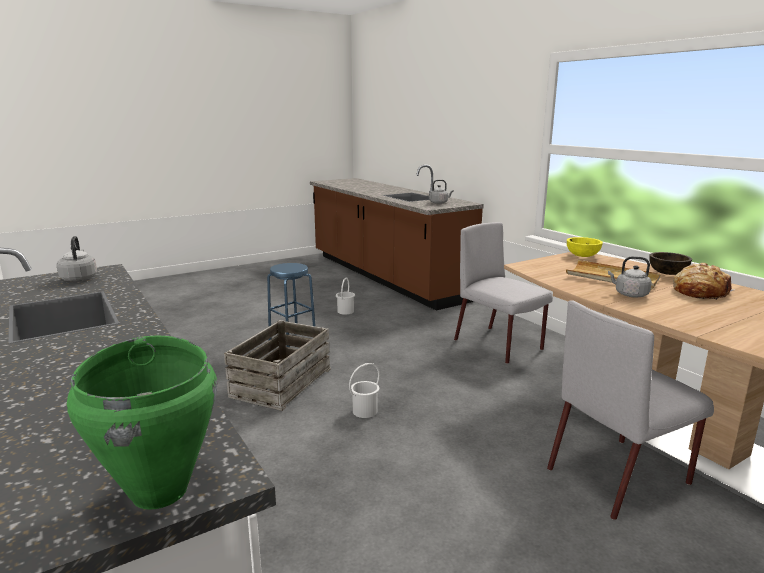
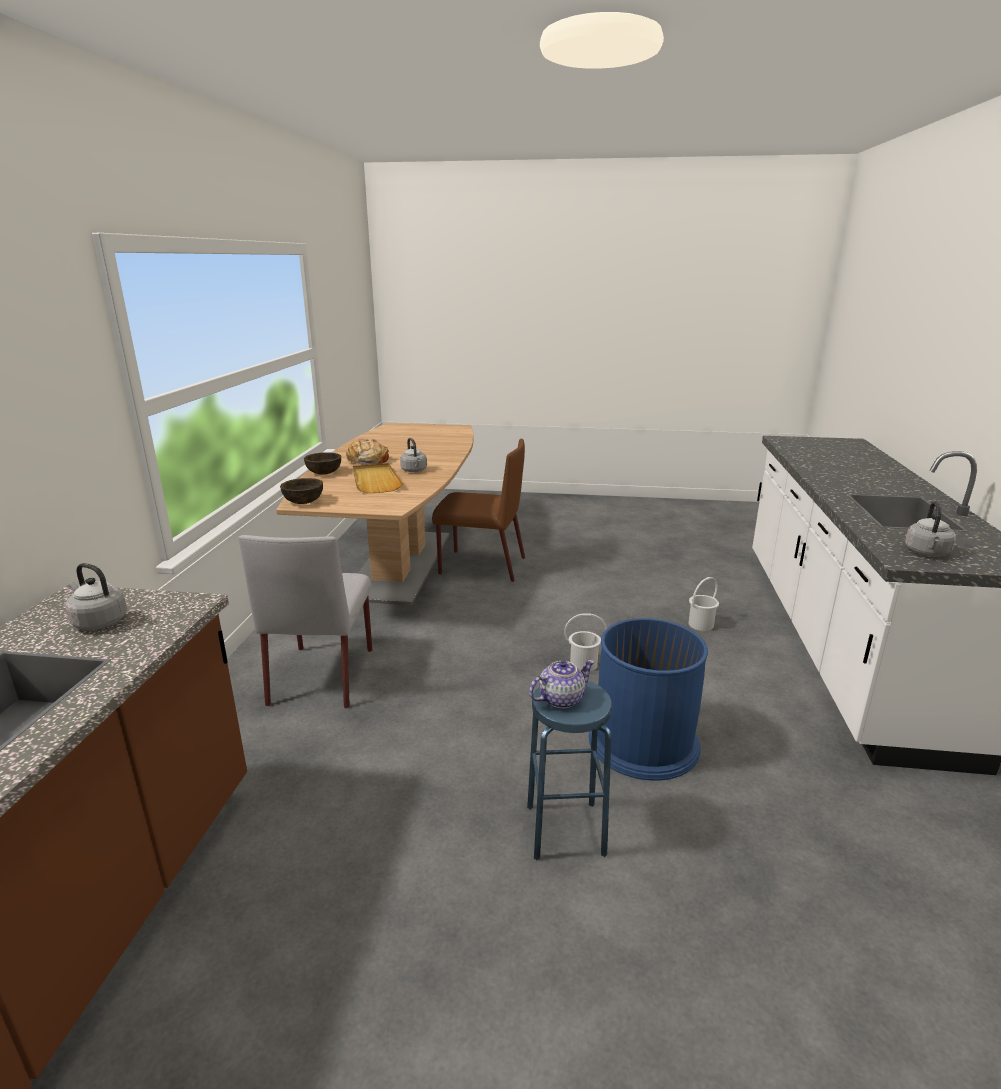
camera: 140 degrees left, 5 degrees up
green cooking pot [67,336,217,510] -> none
crate [224,320,331,411] -> blue trash can [589,618,708,781]
white bucket [336,277,355,315] -> white bucket moved to [688,577,719,631]
grey chair [547,300,714,520] -> brown chair [432,439,525,582]
yellow bowl [567,237,603,257] -> brown bowl [280,478,323,504]
none -> teapot [529,660,595,708]

